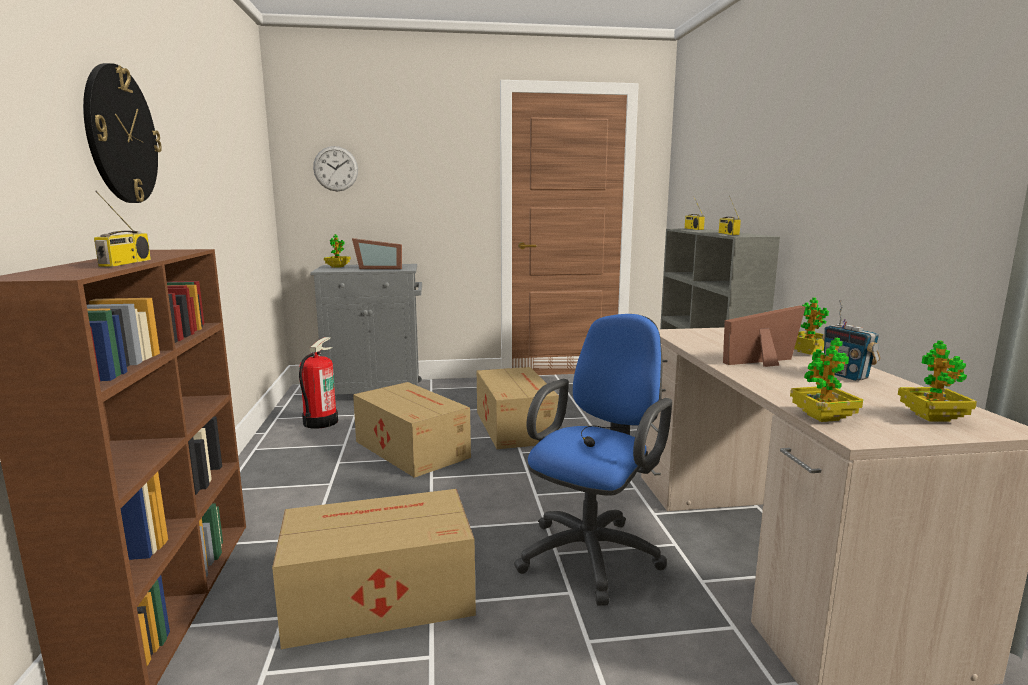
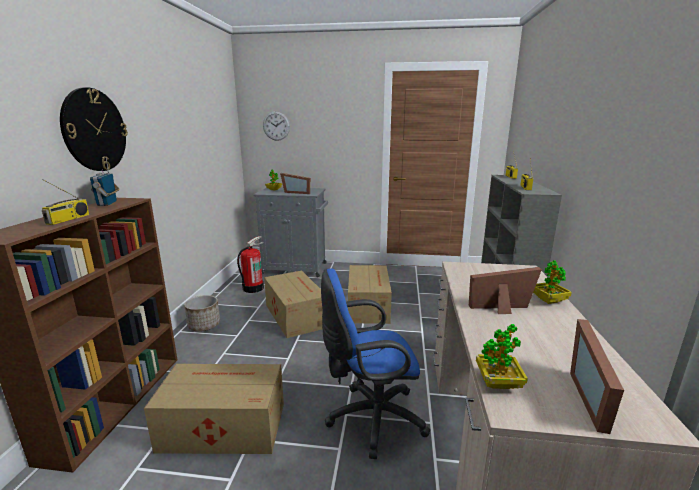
camera: 15 degrees right, 5 degrees up
blue office chair [514,314,672,606] -> blue office chair turned 150 degrees counterclockwise [321,268,430,459]
radio [822,300,881,381] -> radio moved to [90,158,120,206]
potted plant [898,340,977,422] -> picture frame [570,319,624,434]
none -> planter [184,295,220,331]

